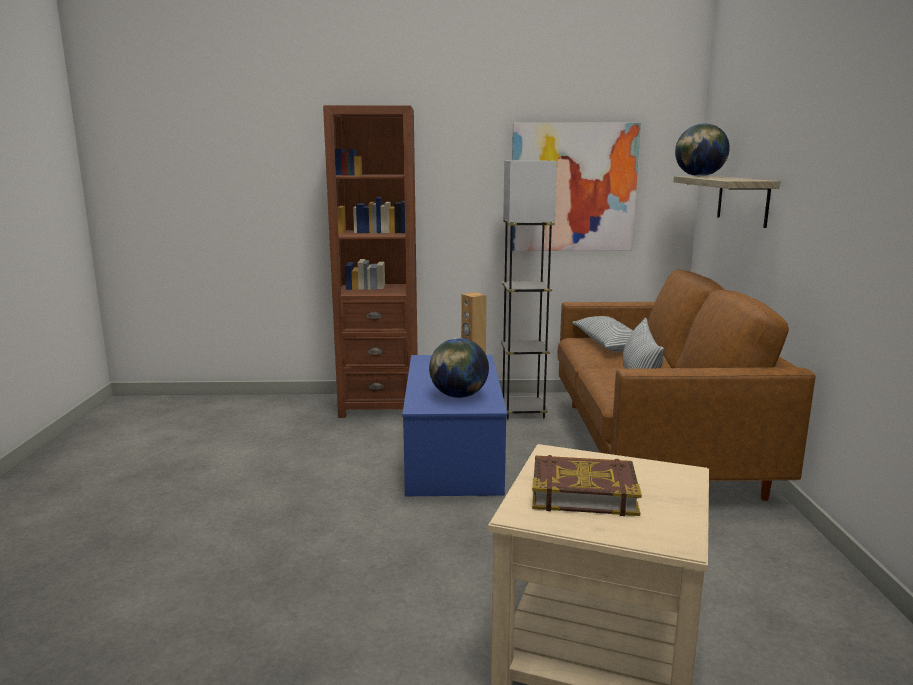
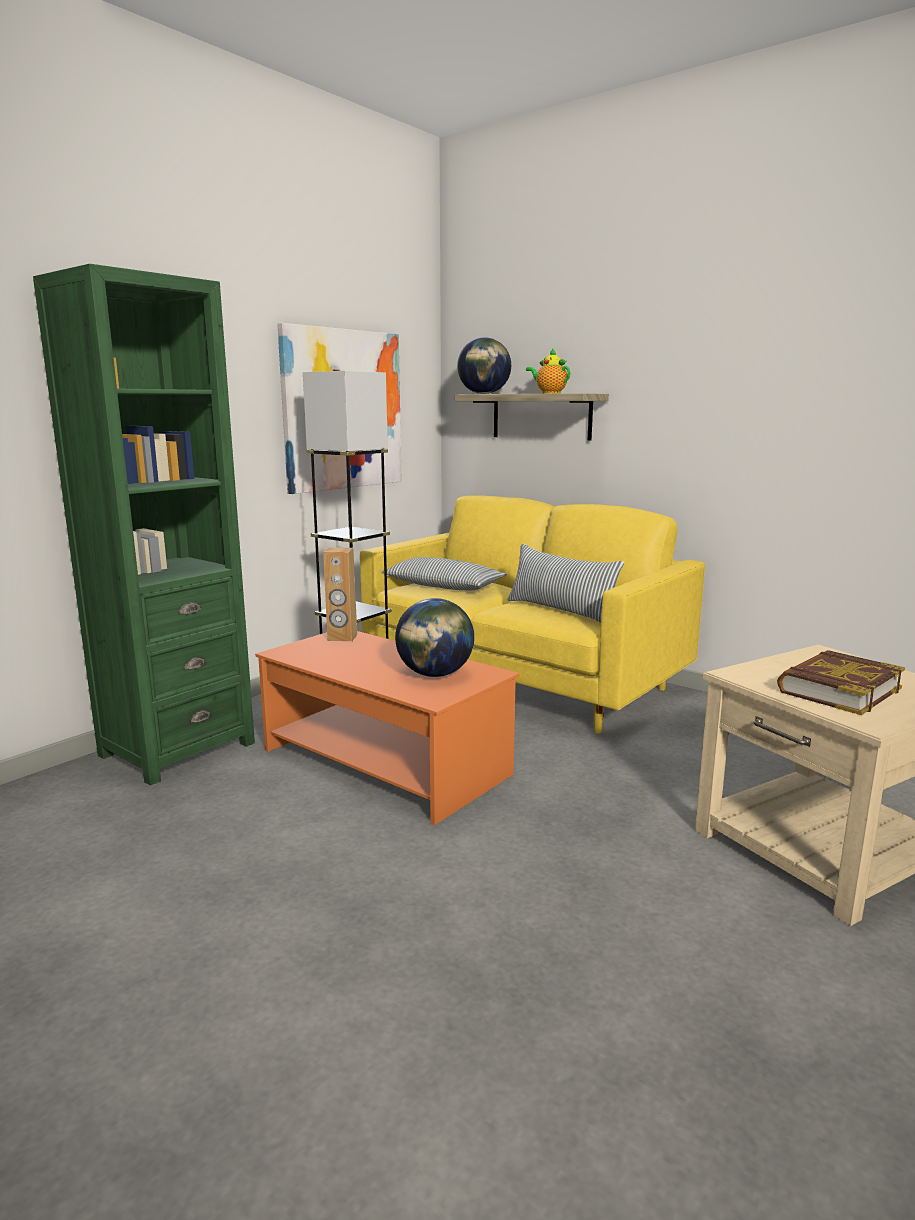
camera: 50 degrees left, 0 degrees up
brown bookcase [323,105,418,418] -> green bookcase [33,264,255,786]
blue coffee table [402,355,507,496] -> orange coffee table [255,631,520,825]
brown sofa [557,270,816,501] -> yellow sofa [360,495,705,734]
none -> teapot [526,348,570,394]

